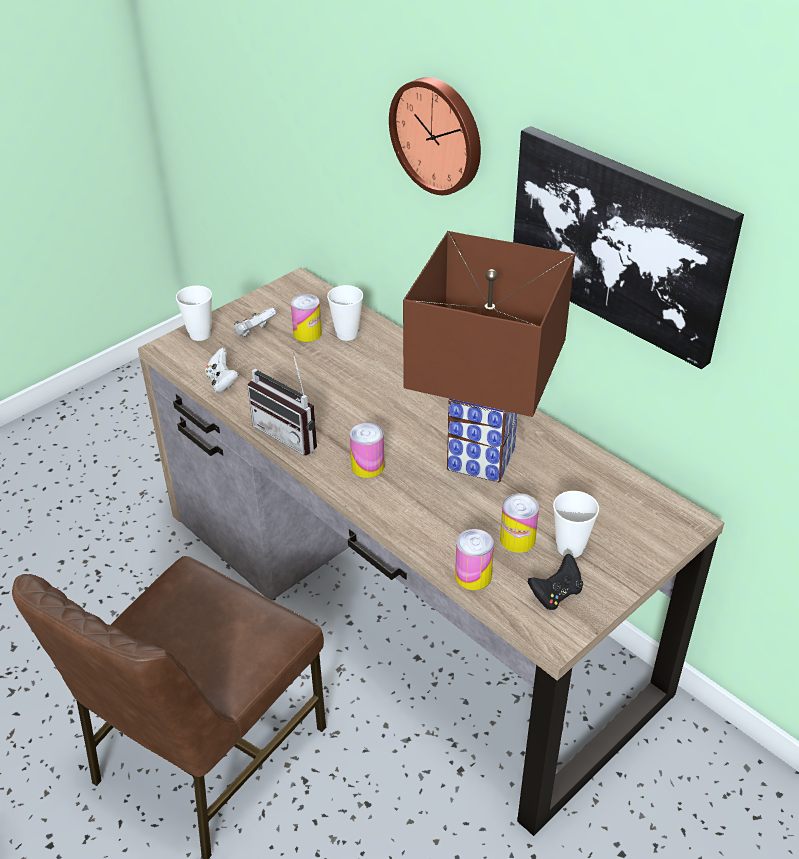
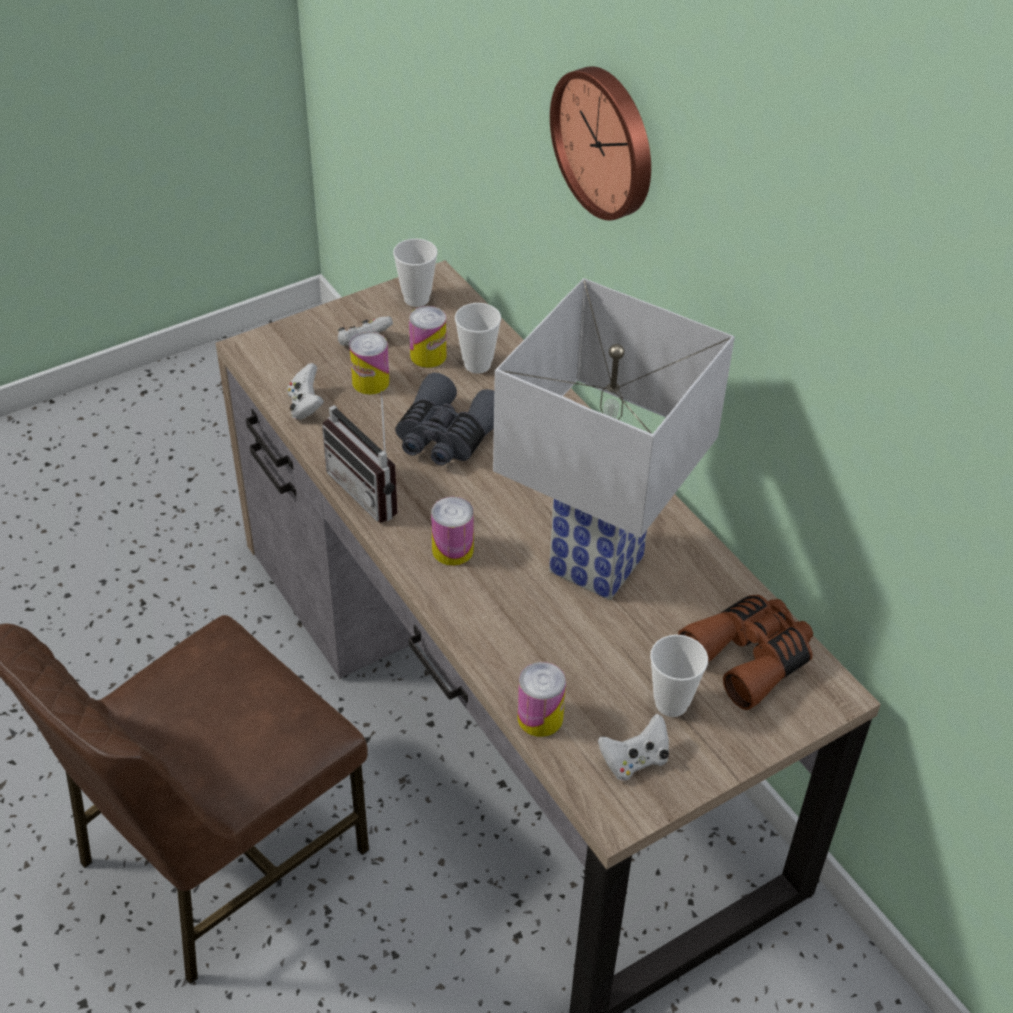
camera: 10 degrees right, 5 degrees up
cup [176,286,212,341] -> cup moved to [393,239,438,307]
brown table lamp [403,231,575,482] -> white table lamp [493,278,735,600]
can [500,493,539,553] -> can moved to [349,332,389,395]
picture [513,126,744,369] -> none
black game controller [528,554,583,610] -> white game controller [598,714,669,781]
none -> grey binoculars [395,373,494,465]
none -> brown binoculars [678,595,813,710]

